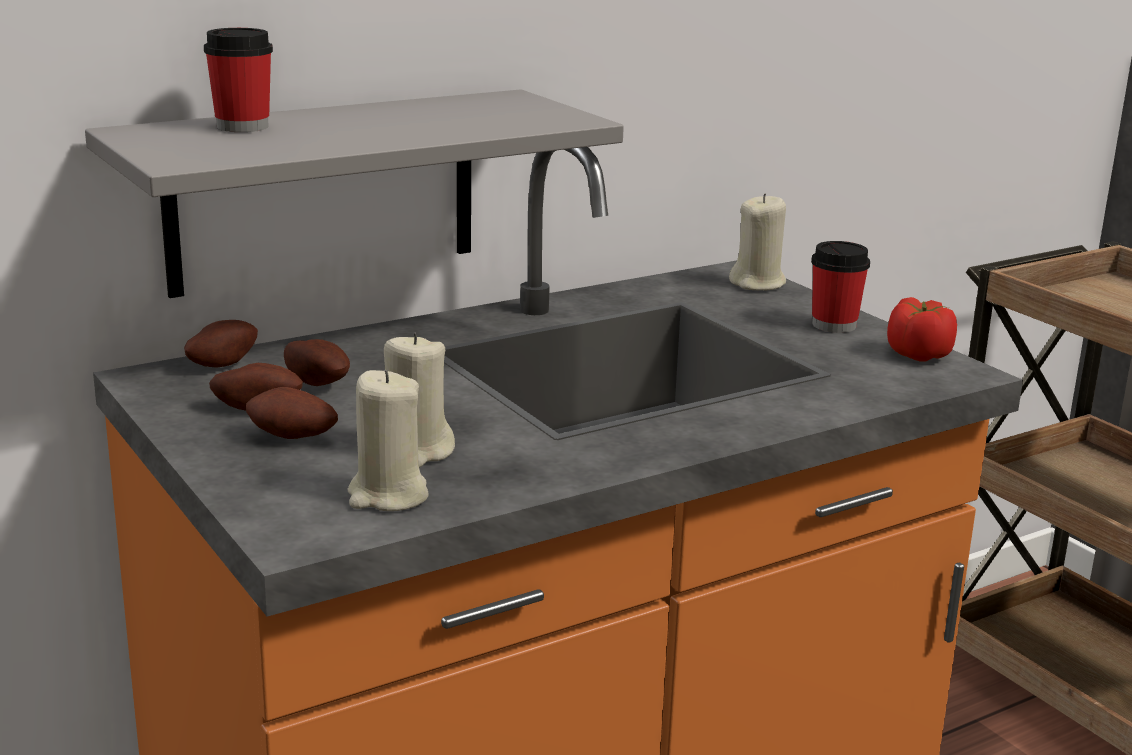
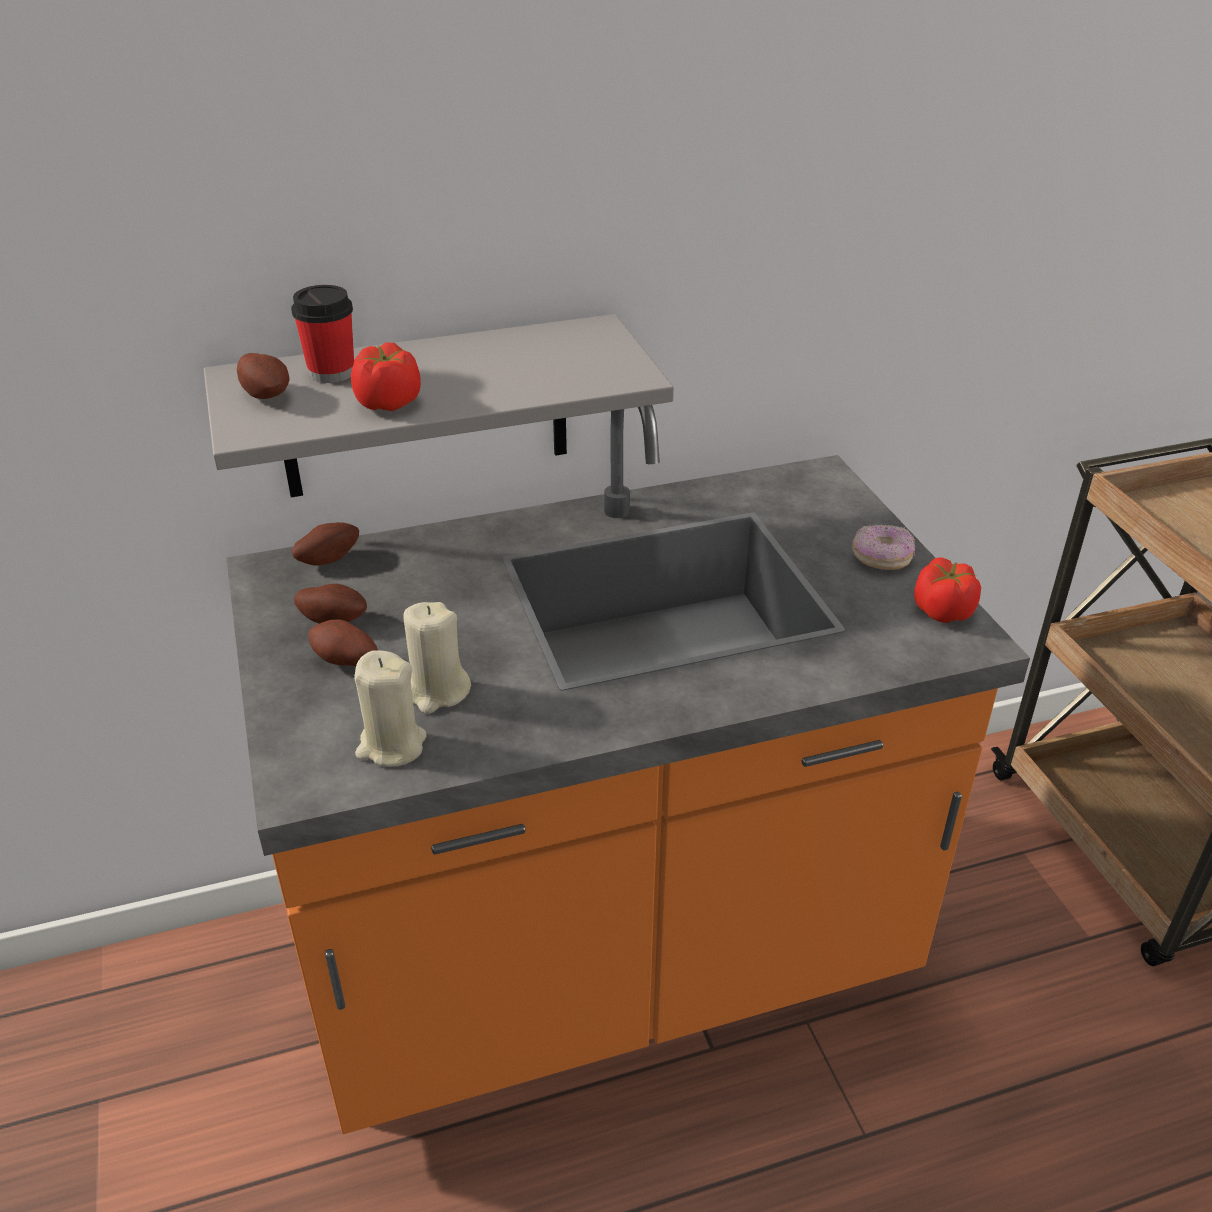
camera: 15 degrees right, 15 degrees up
potato [284,339,350,386] -> potato moved to [237,353,290,399]
beige candle [729,193,786,290] -> none
cup [811,241,870,333] -> donut [852,524,915,570]
none -> tomato [351,342,421,411]

